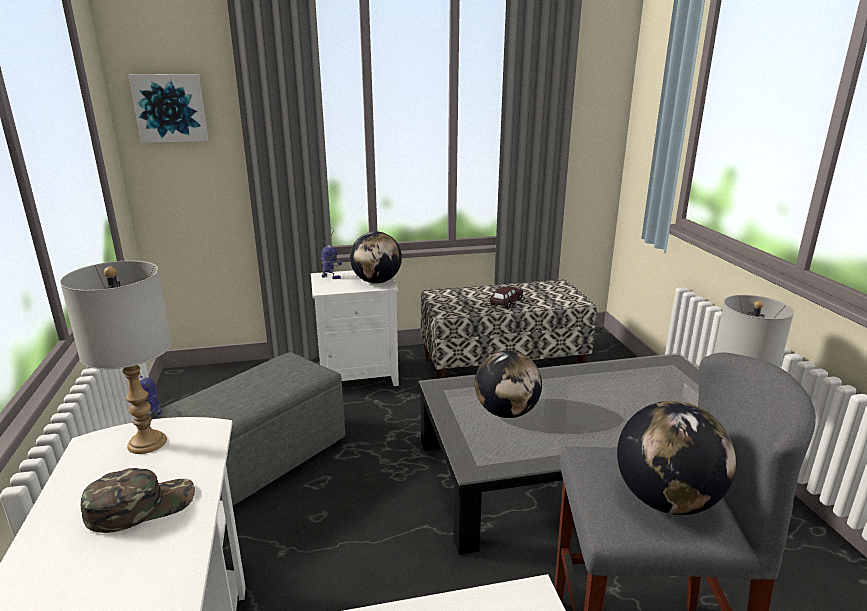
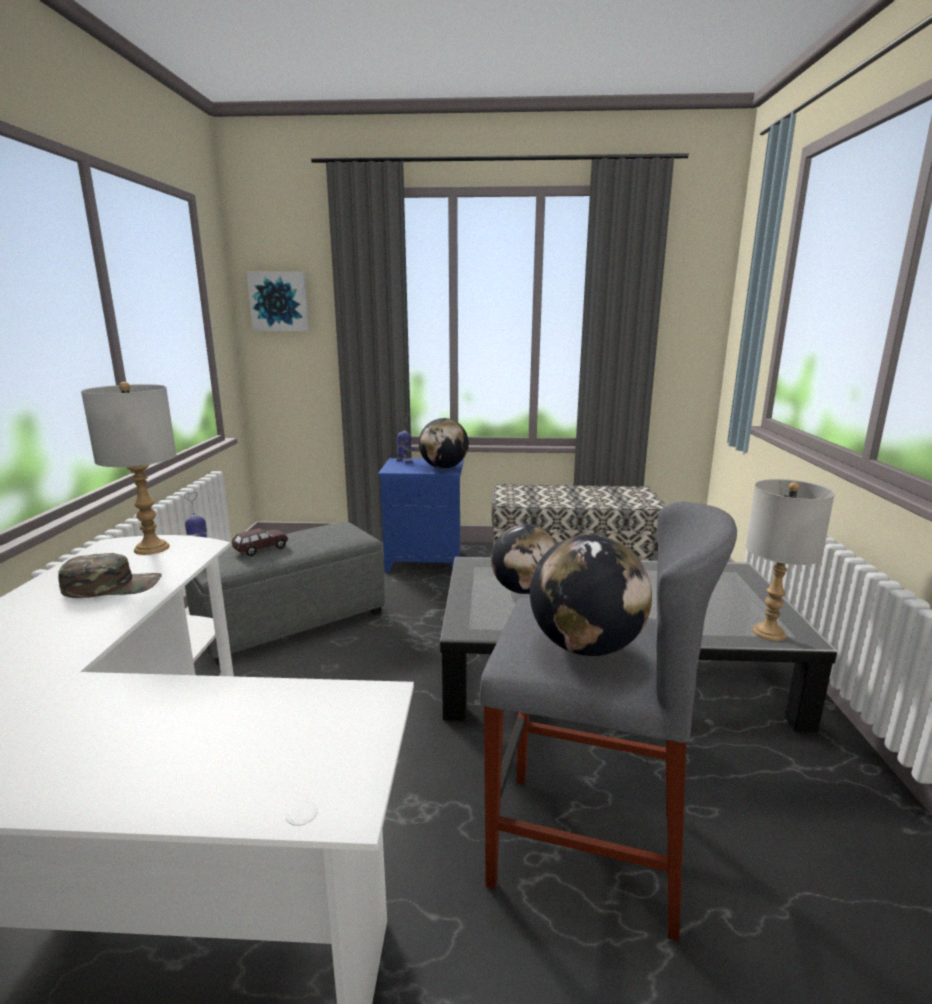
camera: 15 degrees right, 5 degrees down
white nightstand [311,270,399,386] -> blue nightstand [378,458,464,572]
brown toy car [490,286,523,309] -> brown toy car moved to [232,528,288,556]

